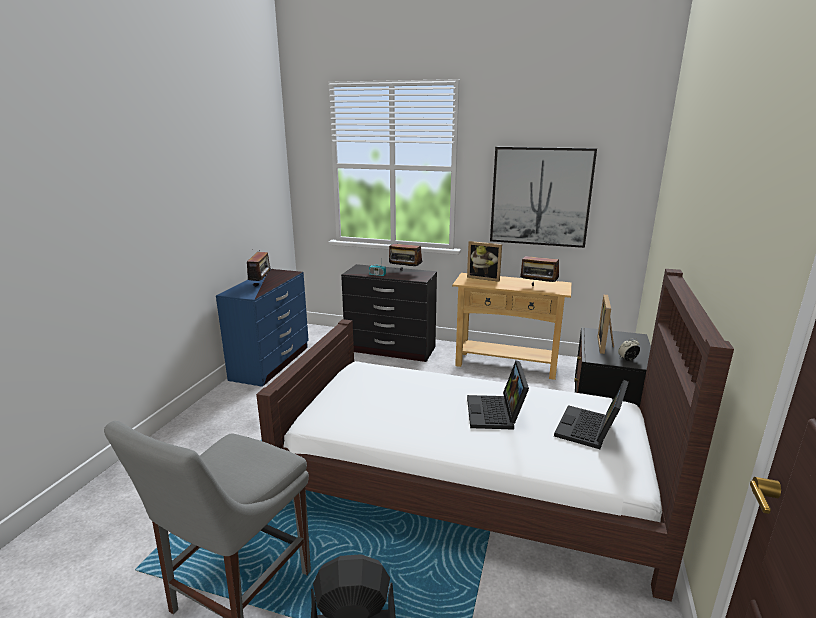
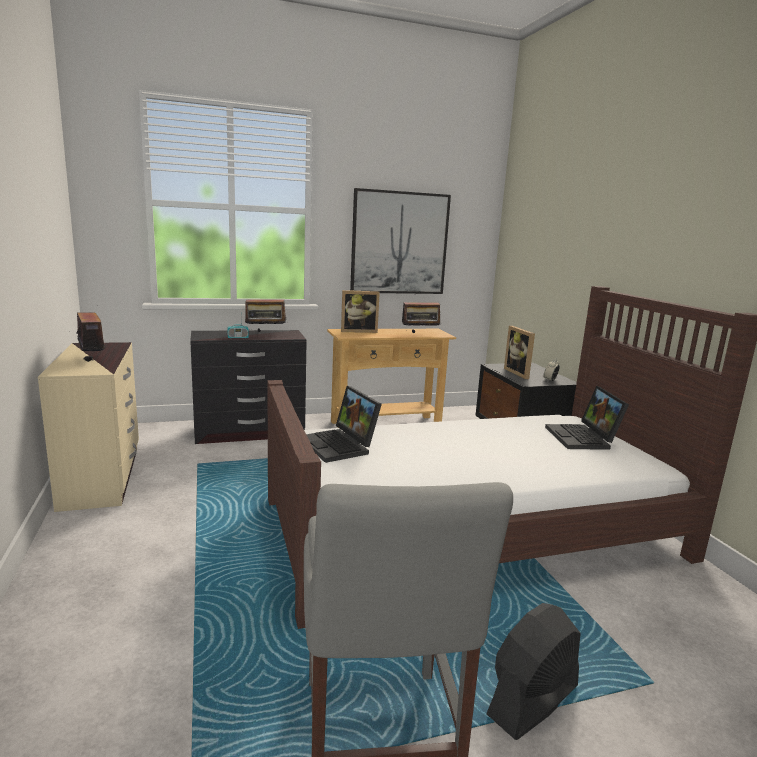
camera: 35 degrees left, 5 degrees down
blue dresser [216,269,309,387] -> beige dresser [38,342,139,512]
laptop [467,361,529,430] -> laptop moved to [306,386,382,463]

